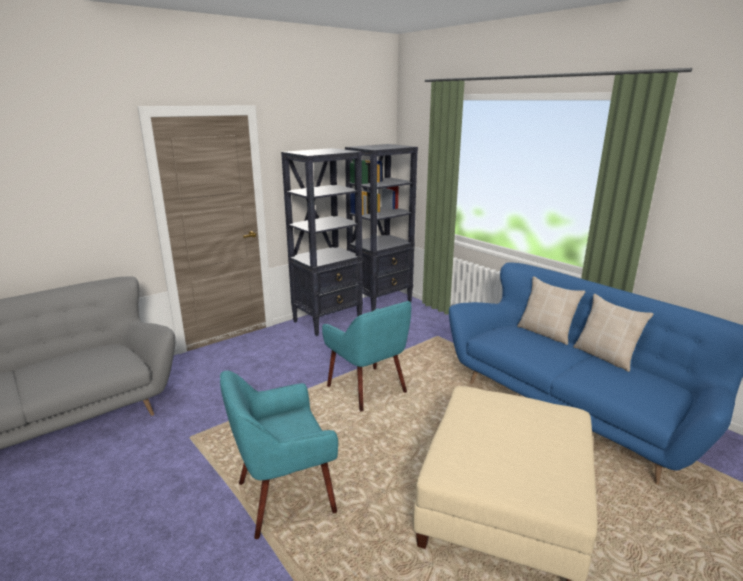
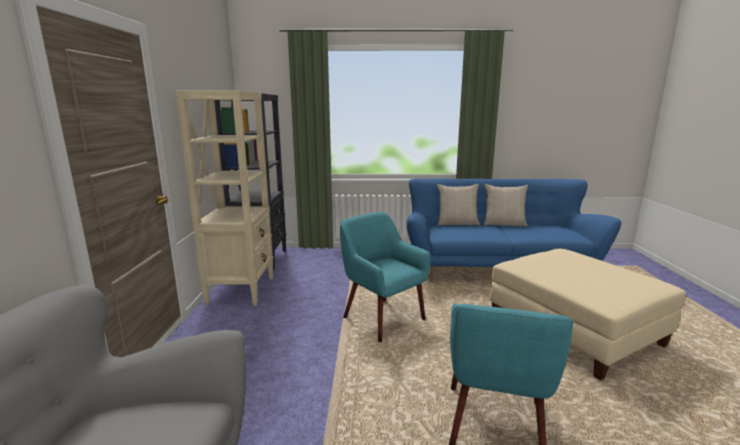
camera: 50 degrees left, 5 degrees down
black bookcase [281,148,363,336] -> beige bookcase [176,91,273,306]
turquoise armchair [322,301,411,412] -> turquoise armchair turned 135 degrees counterclockwise [340,212,431,342]

